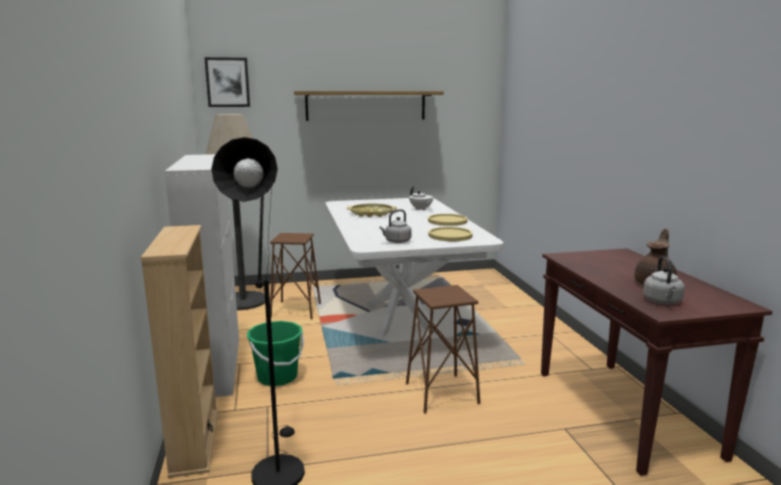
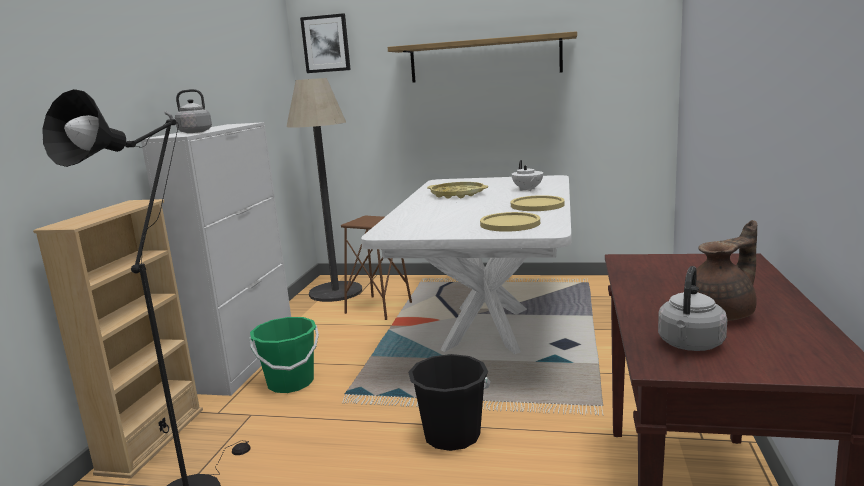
camera: 25 degrees right, 0 degrees up
grey kettle [379,209,411,243] -> grey kettle moved to [164,89,212,133]
brown stool [406,285,480,414] -> black bucket [408,354,490,451]

